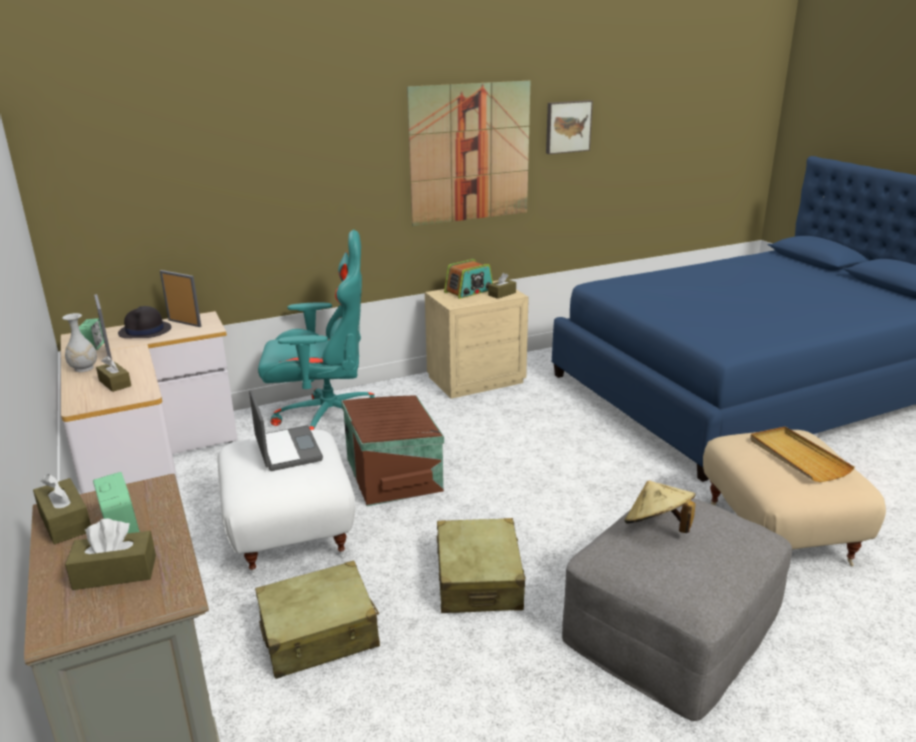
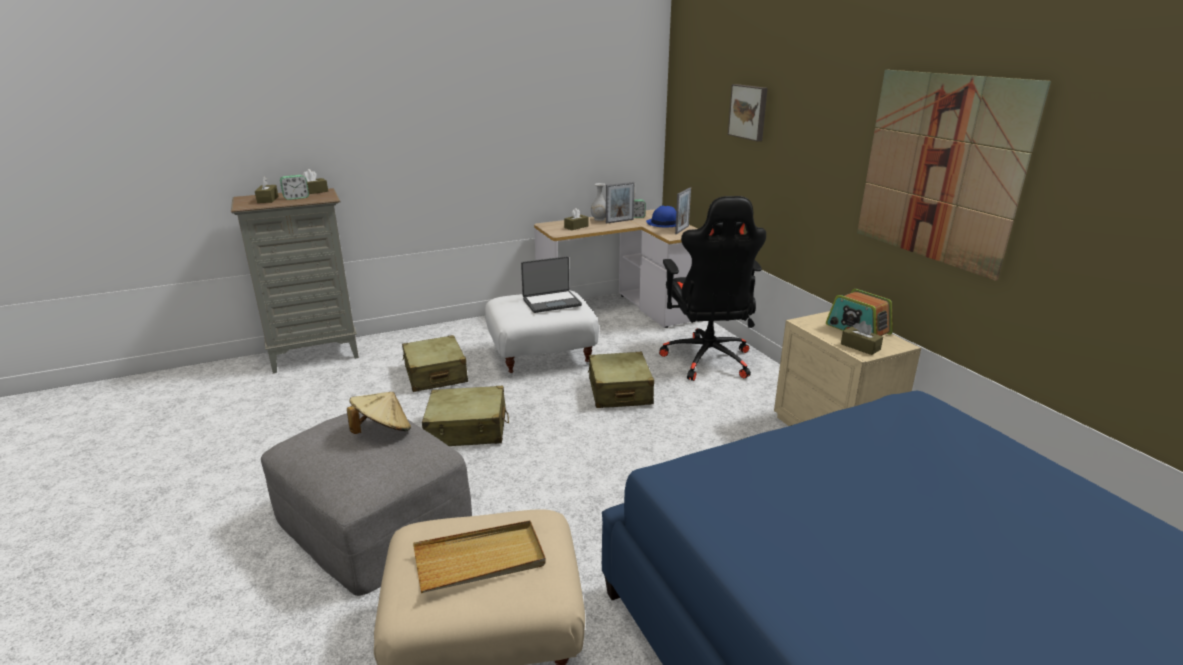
camera: 90 degrees right, 0 degrees up
black hat [118,306,171,338] -> blue hat [646,205,676,227]
turquoise office chair [258,229,375,430] -> black office chair [659,196,766,381]
brown storage box [341,395,444,507] -> beige suitcase [588,352,654,408]
picture [546,100,593,154] -> picture moved to [728,84,768,141]

